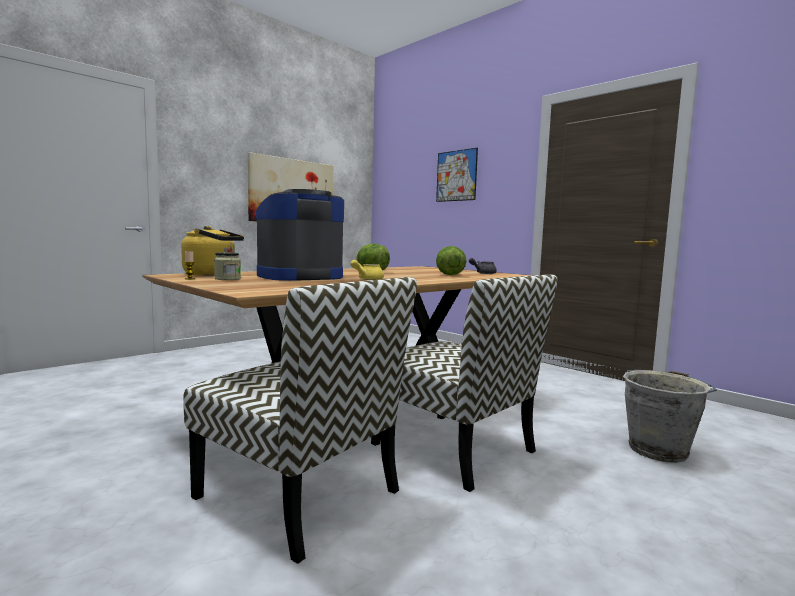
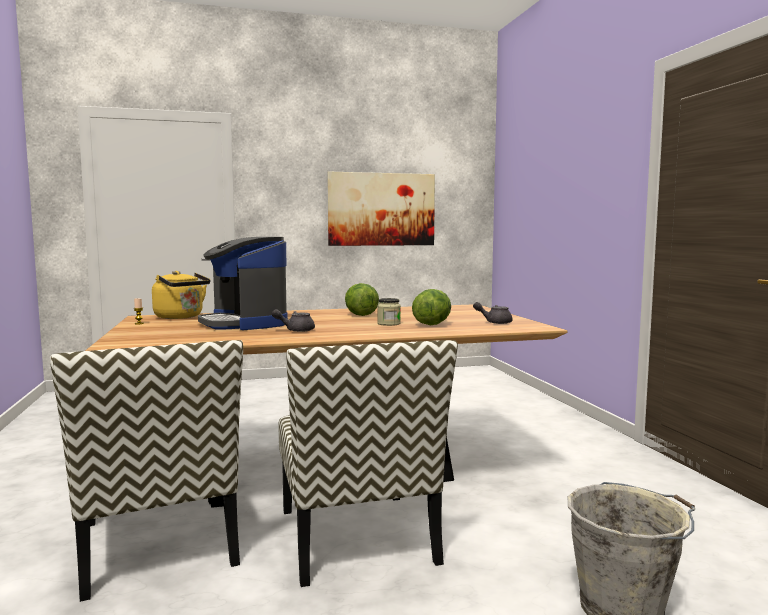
camera: 30 degrees right, 0 degrees up
jar [214,252,241,280] -> jar moved to [377,298,401,326]
coffee machine [256,189,344,281] -> coffee machine turned 120 degrees counterclockwise [198,237,287,330]
yellow teapot [350,260,384,280] -> grey teapot [272,309,315,332]
picture [436,148,478,202] -> none

